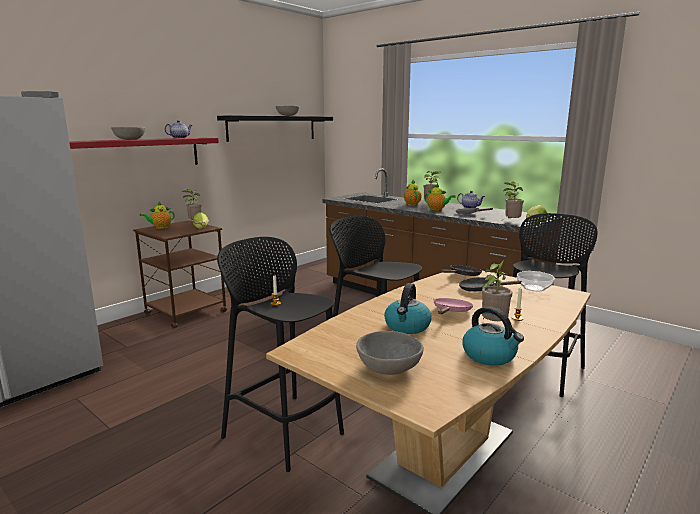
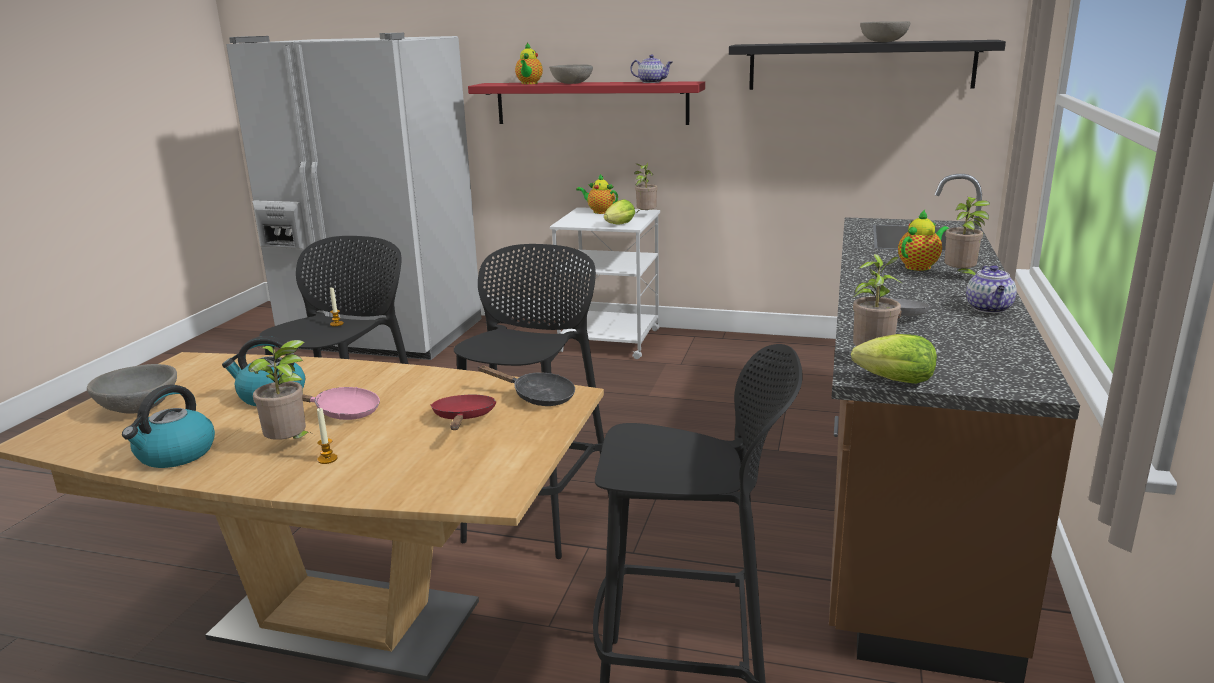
camera: 65 degrees right, 5 degrees up
brown cart [133,220,227,329] -> white cart [550,207,660,359]
teapot [424,183,456,211] -> teapot moved to [515,43,543,84]
black frying pan [459,277,521,292] -> red frying pan [430,395,497,430]
bowl [517,271,555,291] -> none

